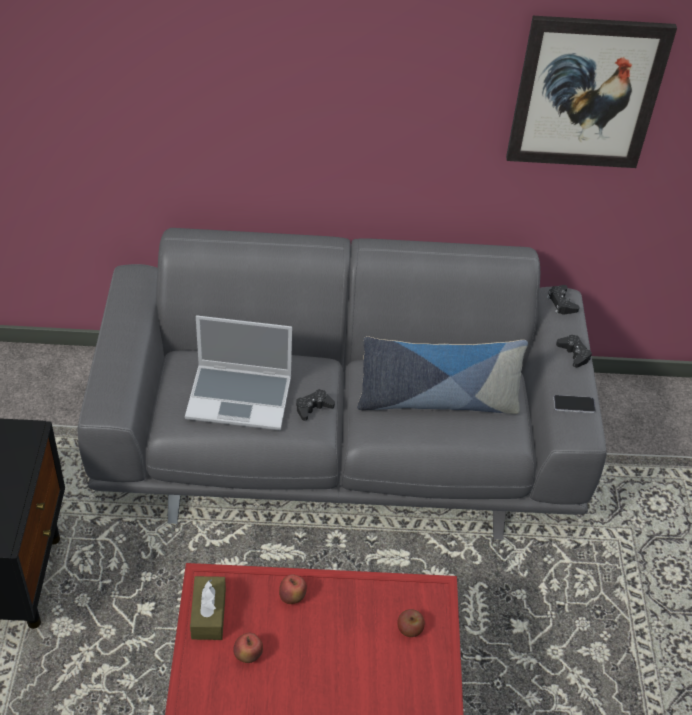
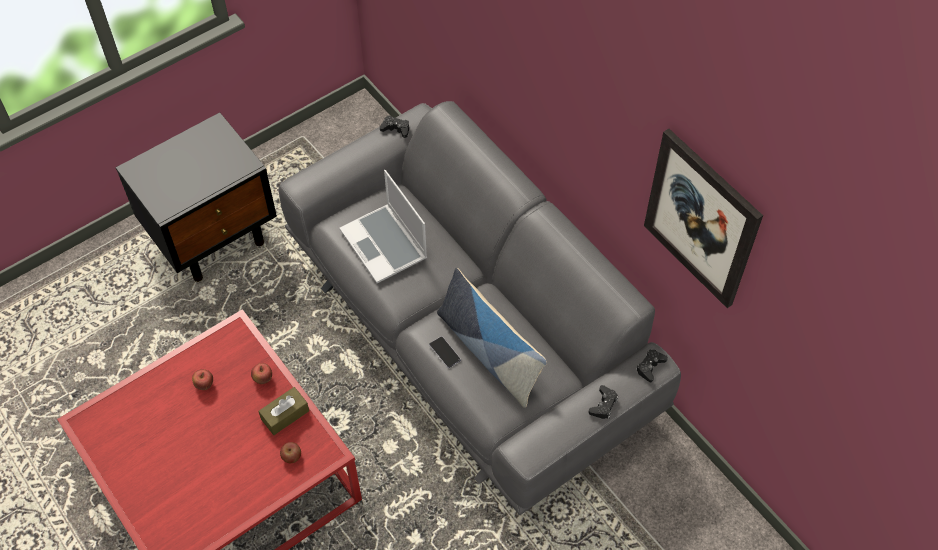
camera: 55 degrees right, 10 degrees up
brown tissue box [190,576,226,640] -> brown tissue box moved to [258,387,309,435]
black game controller [296,389,335,421] -> black game controller moved to [380,115,409,138]
phone [553,395,596,413] -> phone moved to [429,336,461,368]

